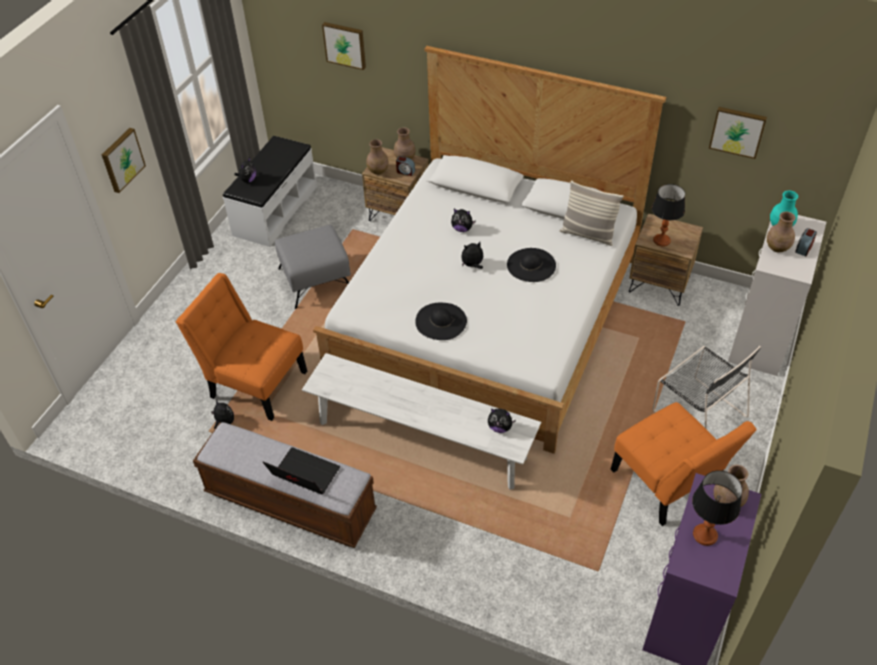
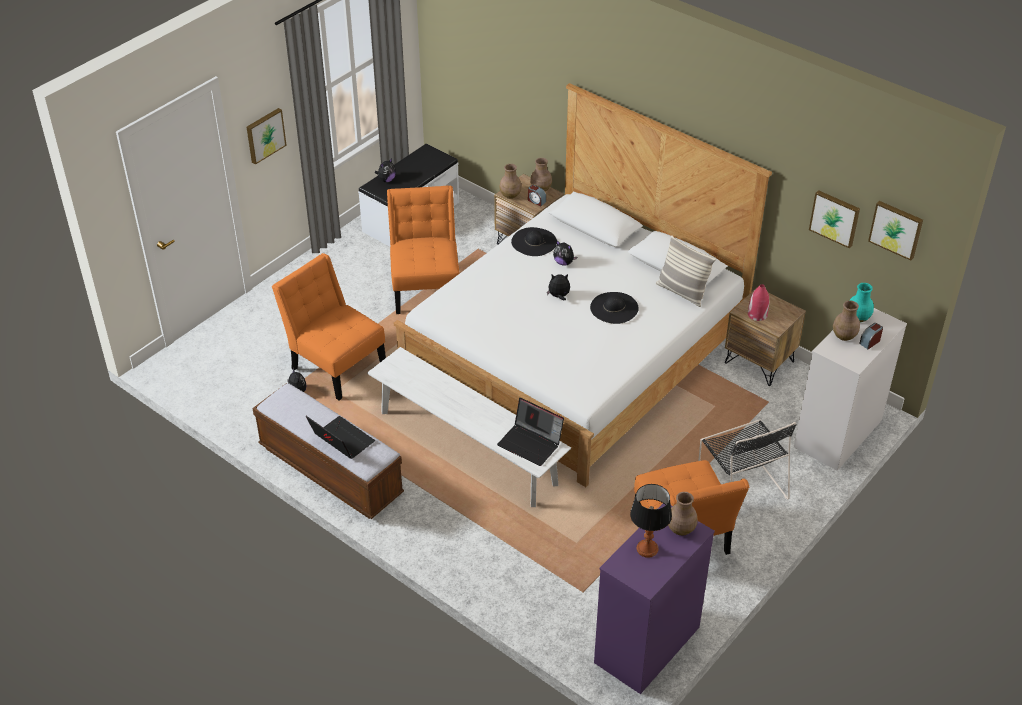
camera: 15 degrees right, 5 degrees down
grey ottoman [275,225,351,309] -> orange chair [387,186,459,314]
picture [322,22,366,70] -> picture moved to [868,201,923,261]
black hat [415,303,467,340] -> black hat moved to [511,227,557,256]
plush toy [488,409,516,433] -> laptop [497,398,564,466]
table lamp [652,184,685,247] -> red vase [748,284,769,321]

